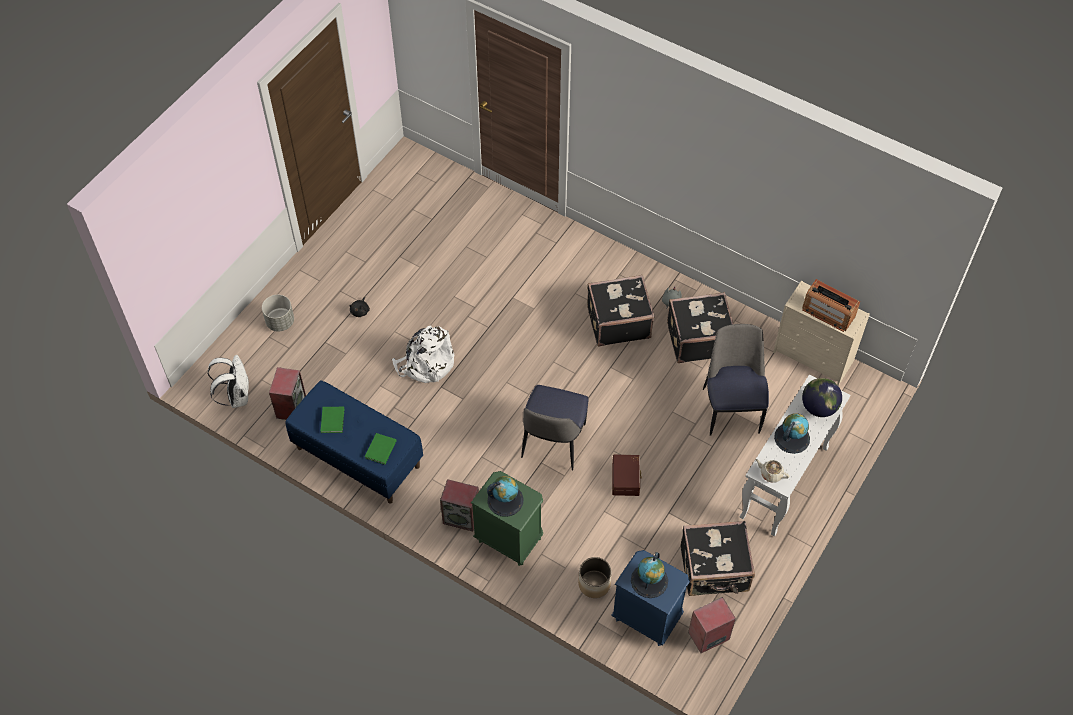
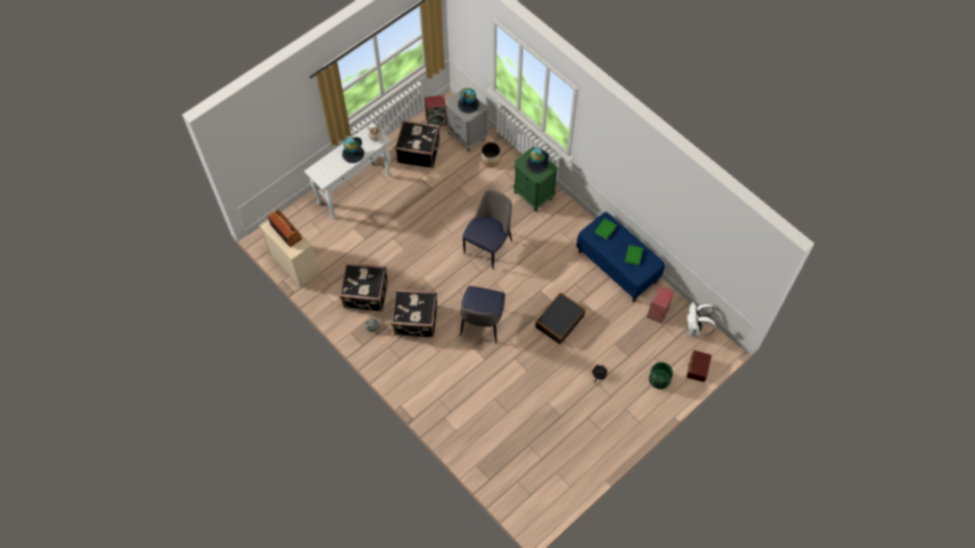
camera: 165 degrees left, 5 degrees up
grey planter [262,295,294,332] -> green planter [649,362,673,389]
white backpack [392,325,454,383] -> black suitcase [535,293,586,344]
speaker [440,479,479,531] -> none
blue nightstand [611,550,690,646] -> grey nightstand [446,87,488,152]
brown storage box [612,454,642,496] -> brown storage box moved to [686,350,712,382]
chair [703,324,769,436] -> chair moved to [460,286,505,343]
globe [802,378,842,417] -> none

